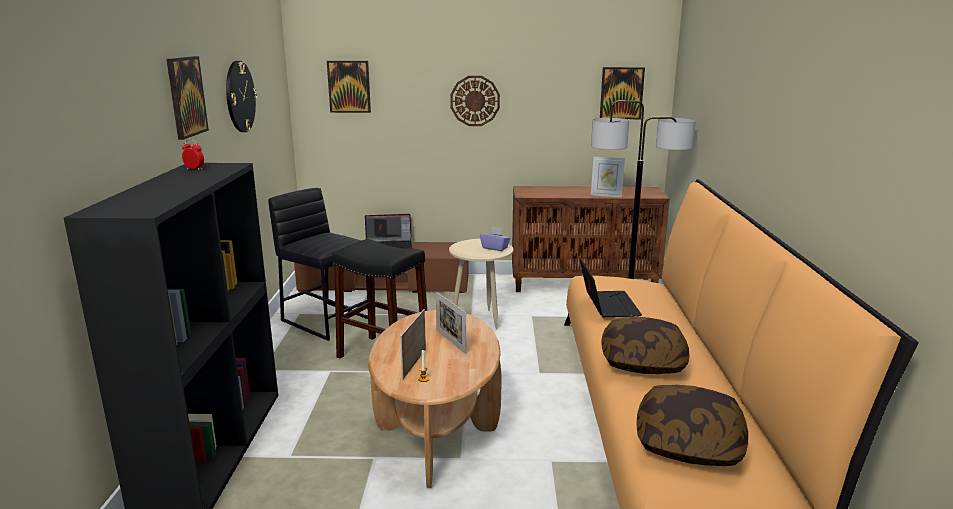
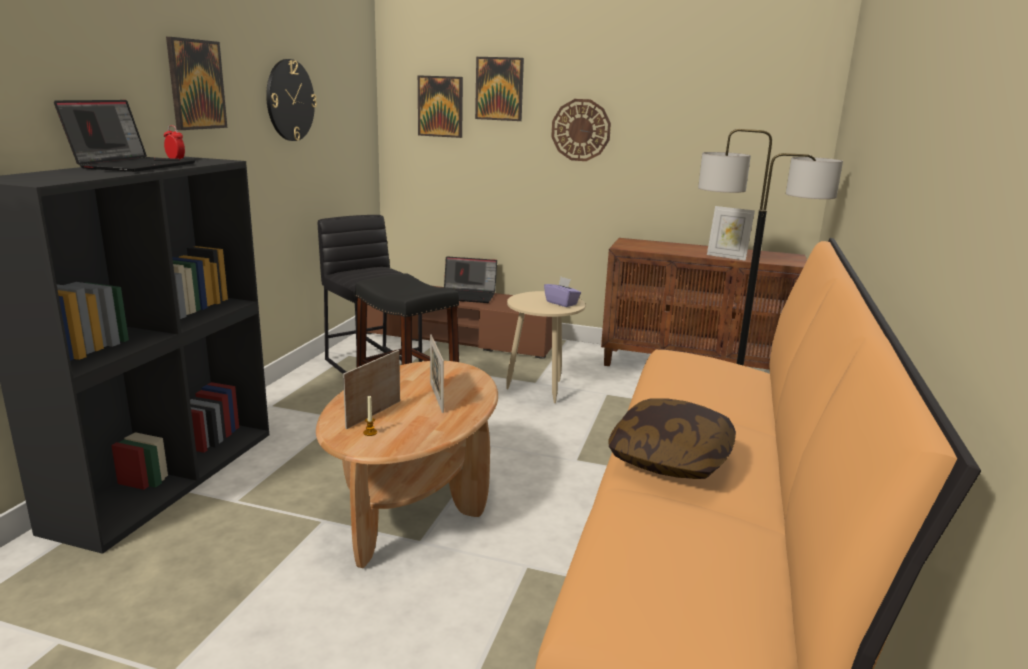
camera: 15 degrees right, 0 degrees up
laptop [579,258,642,317] -> laptop moved to [54,100,196,172]
picture [600,67,645,119] -> picture moved to [475,57,524,121]
pillow [636,385,748,466] -> none

